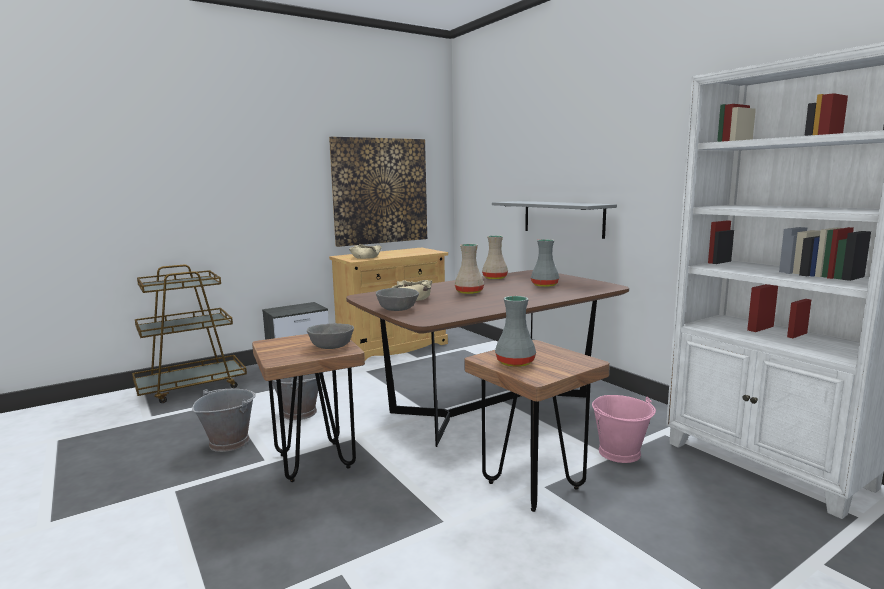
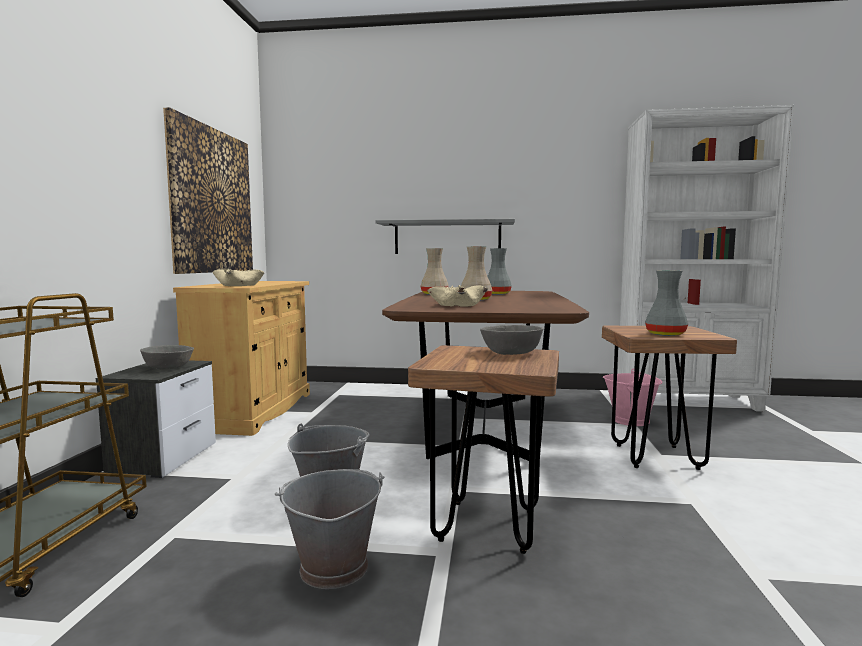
camera: 50 degrees left, 5 degrees down
grey bowl [376,288,419,311] -> grey bowl moved to [140,345,194,370]

